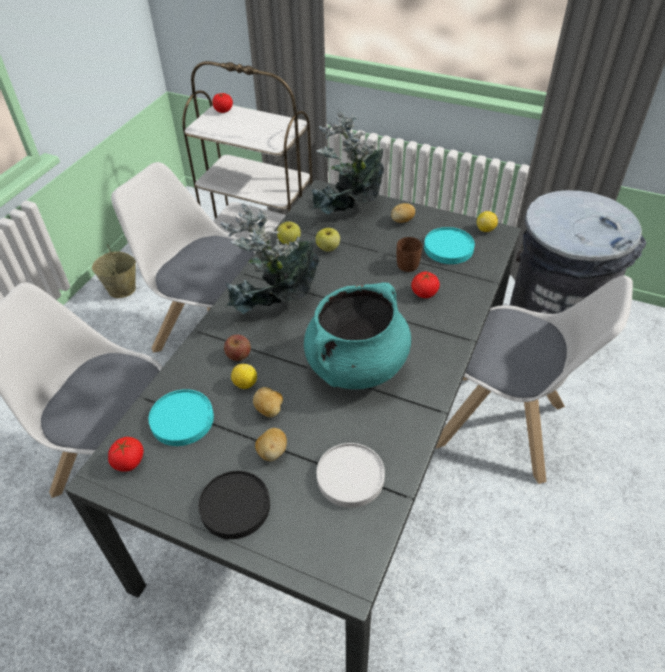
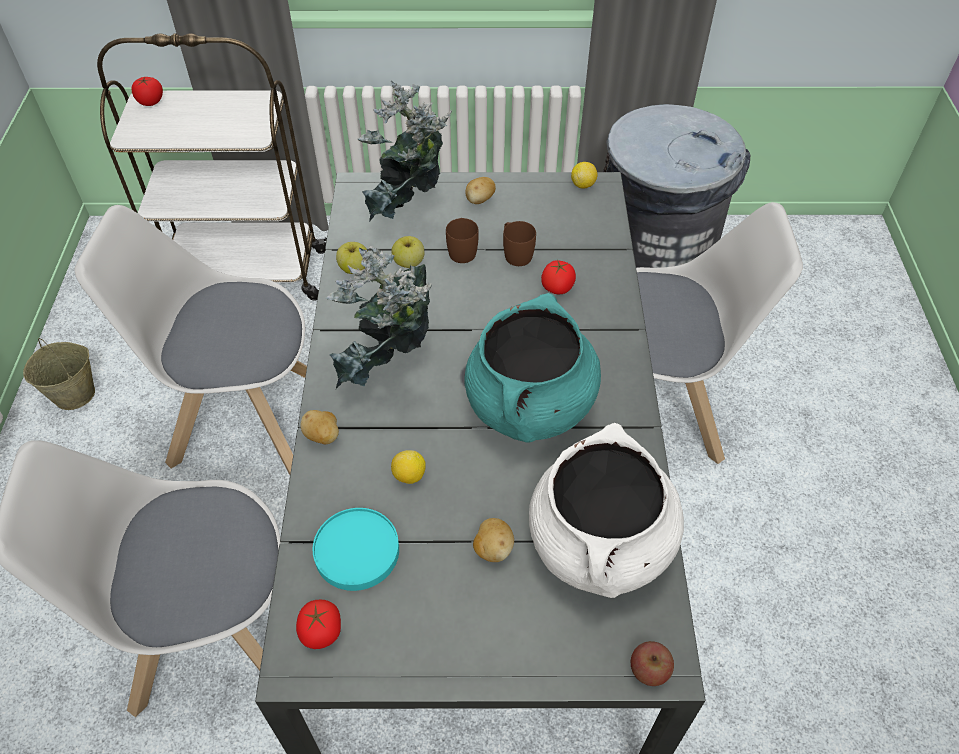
camera: 25 degrees left, 5 degrees up
black plate [199,471,270,539] -> none
apple [224,335,251,361] -> apple moved to [631,641,674,686]
potato [253,387,283,417] -> potato moved to [301,410,339,444]
white plate [317,443,385,508] -> white cooking pot [529,423,684,598]
turquoise plate [424,227,475,264] -> none
none -> brown mug [446,218,479,263]

